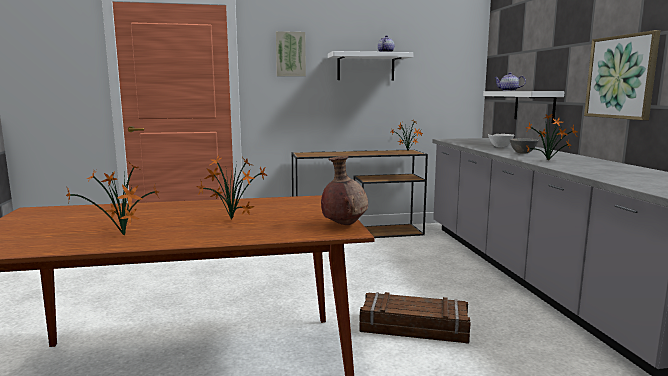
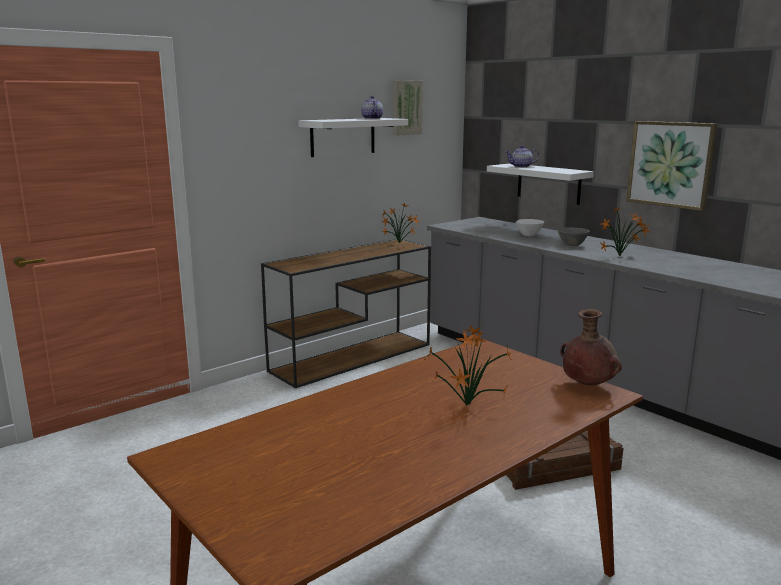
camera: 30 degrees left, 5 degrees up
potted plant [66,162,160,235] -> none
picture [276,31,306,76] -> picture moved to [393,80,423,136]

